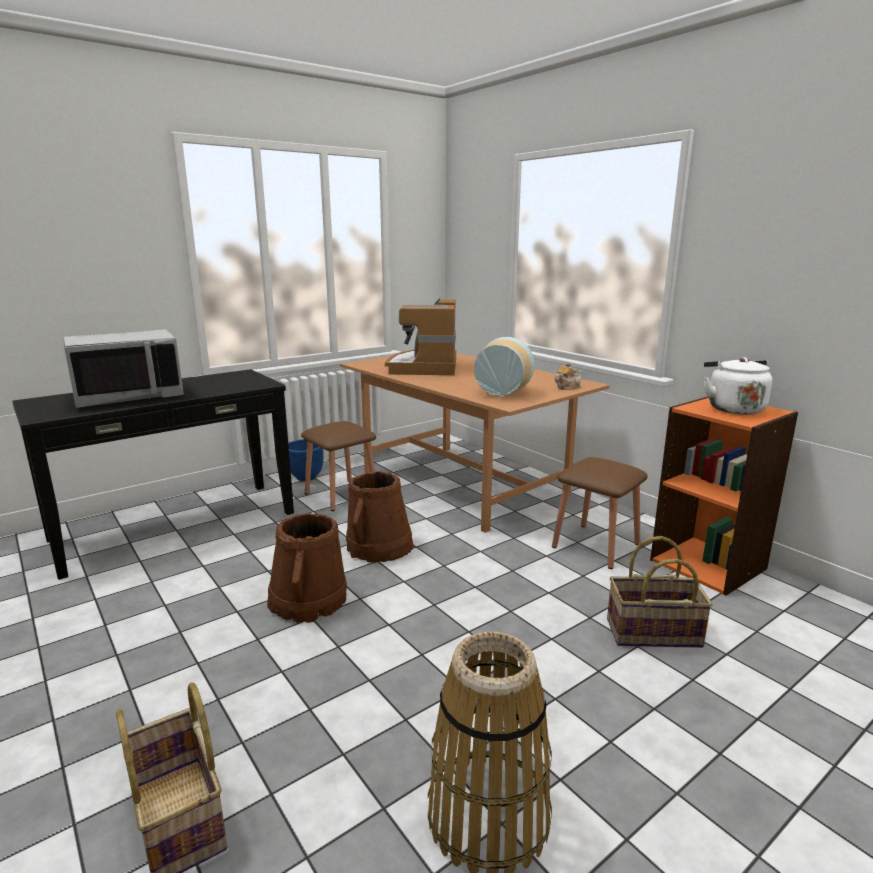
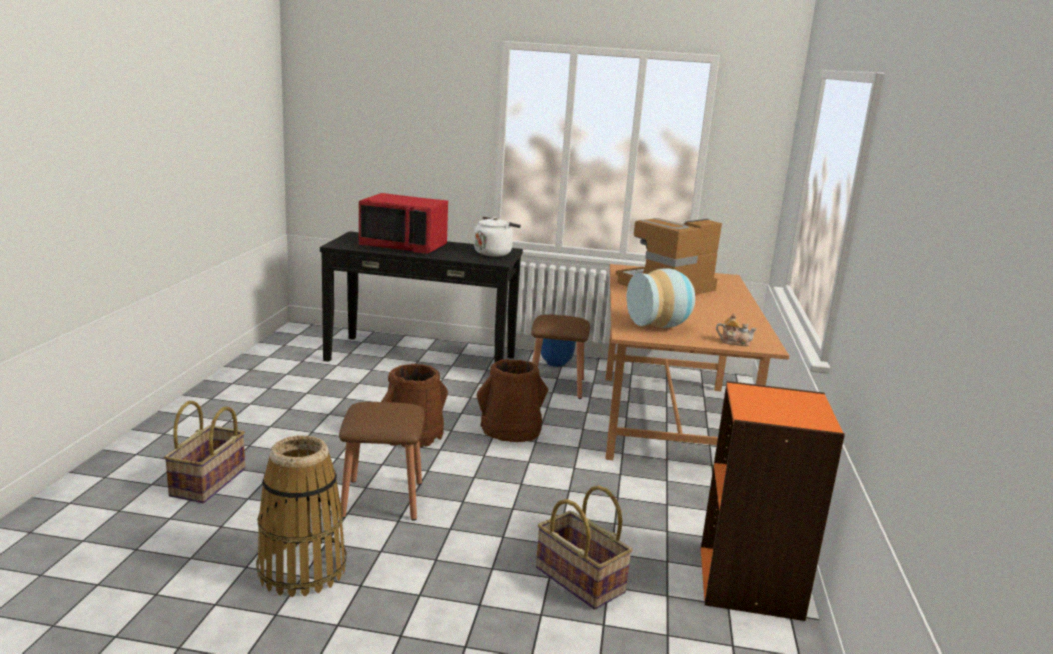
camera: 45 degrees right, 0 degrees up
grey microwave [63,329,184,408] -> red microwave [359,193,448,254]
brown stool [552,457,648,569] -> brown stool moved to [339,402,425,520]
white kettle [703,357,772,415] -> white kettle moved to [474,216,521,257]

